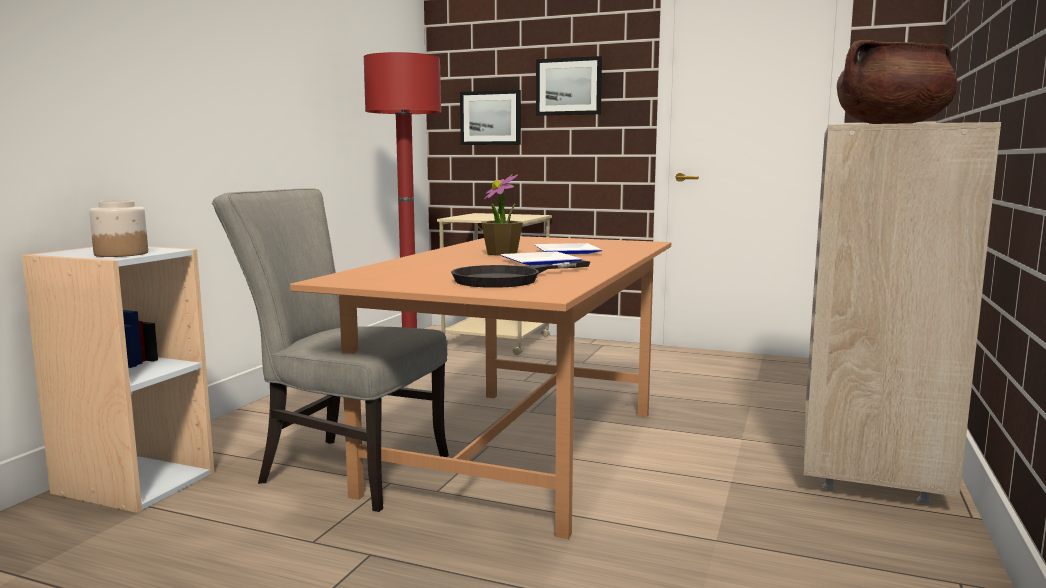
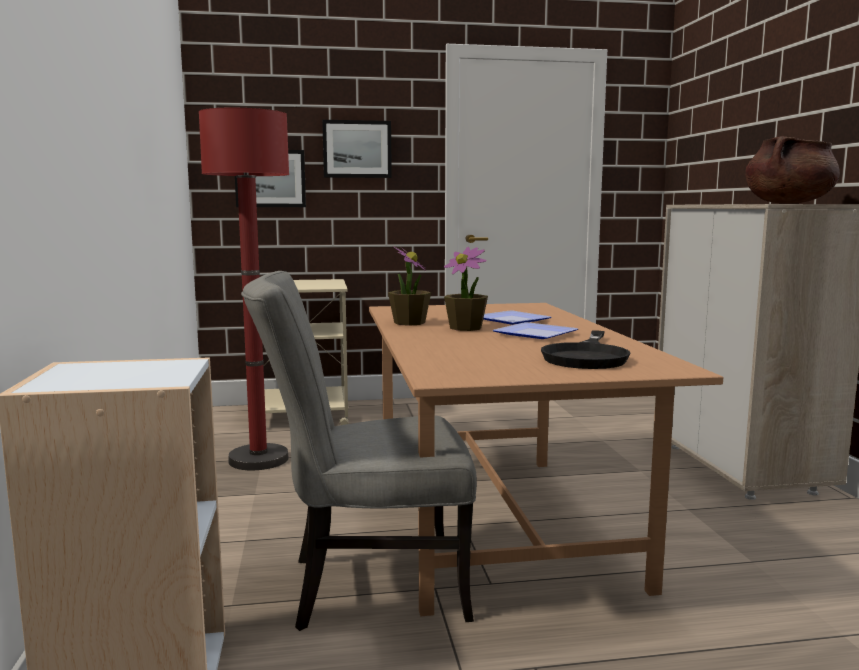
camera: 30 degrees left, 0 degrees up
jar [89,200,148,257] -> none
none -> potted plant [388,246,431,326]

